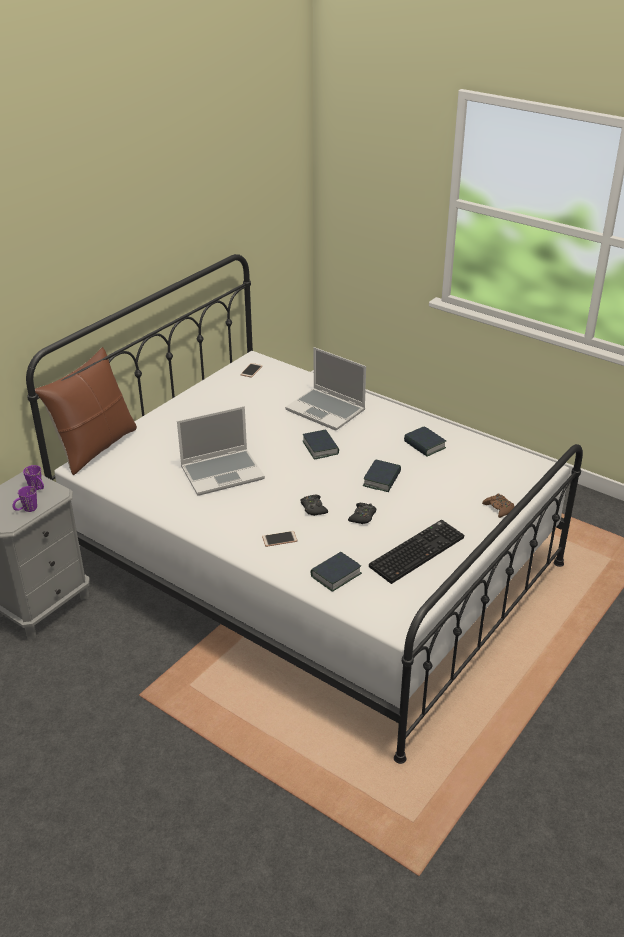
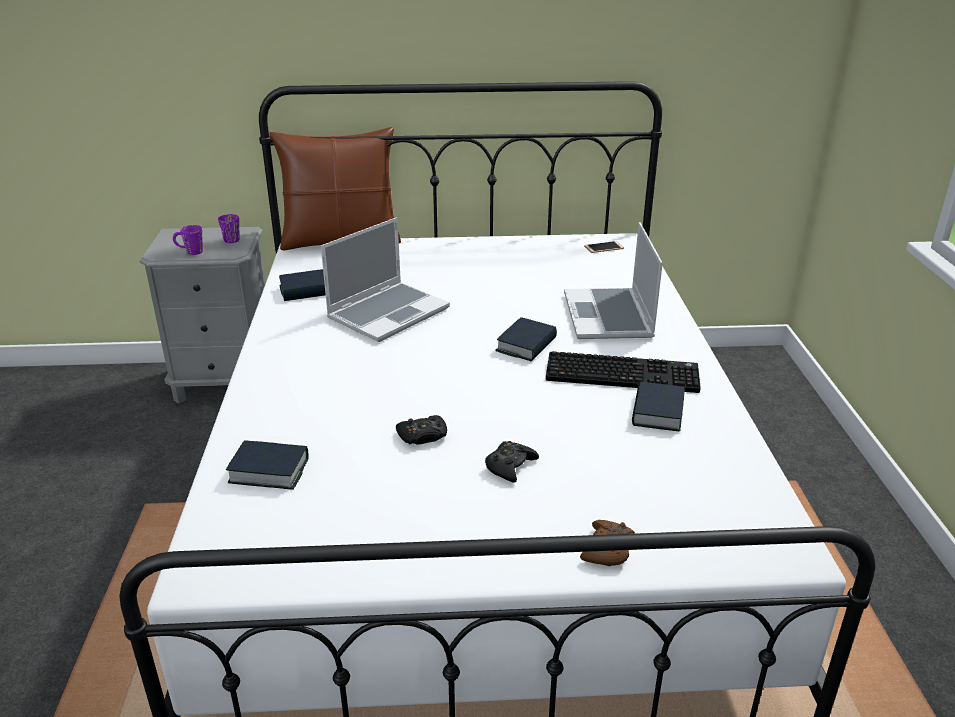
camera: 50 degrees right, 5 degrees down
laptop [177,406,265,496] -> laptop turned 75 degrees counterclockwise [321,217,450,342]
phone [262,531,297,547] -> none
black game controller [300,495,328,516] -> black game controller moved to [485,441,539,483]
book [363,459,401,492] -> book moved to [279,269,326,301]
keyboard [369,520,464,584] -> keyboard moved to [546,351,701,393]

